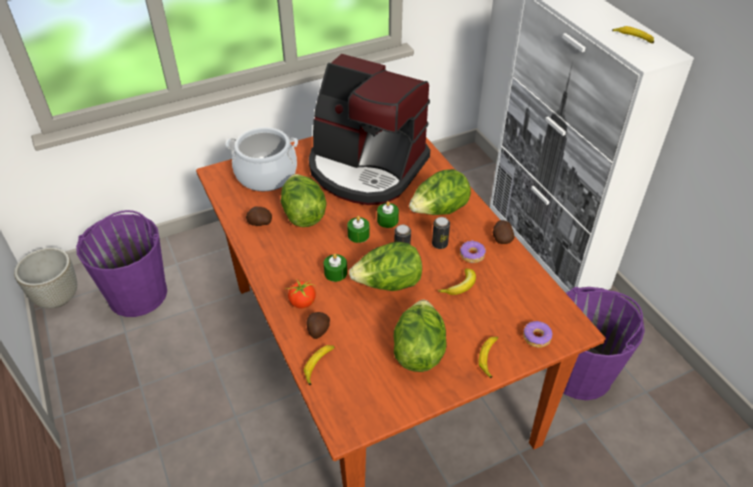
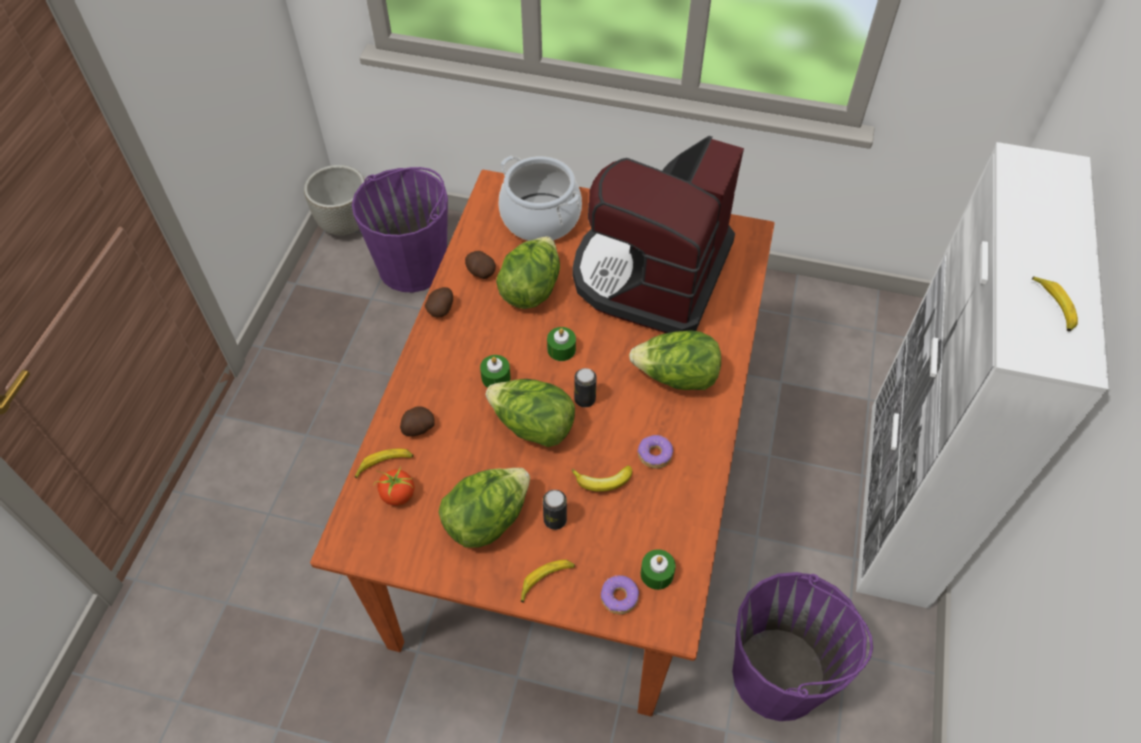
camera: 40 degrees right, 10 degrees up
tomato [285,279,316,308] -> tomato moved to [375,466,414,506]
coffee machine [309,54,430,205] -> coffee machine turned 45 degrees clockwise [572,136,744,333]
green candle [377,201,399,228] -> green candle moved to [641,549,676,590]
can [432,217,450,249] -> can moved to [543,490,567,530]
potato [493,220,514,244] -> potato moved to [425,287,453,317]

